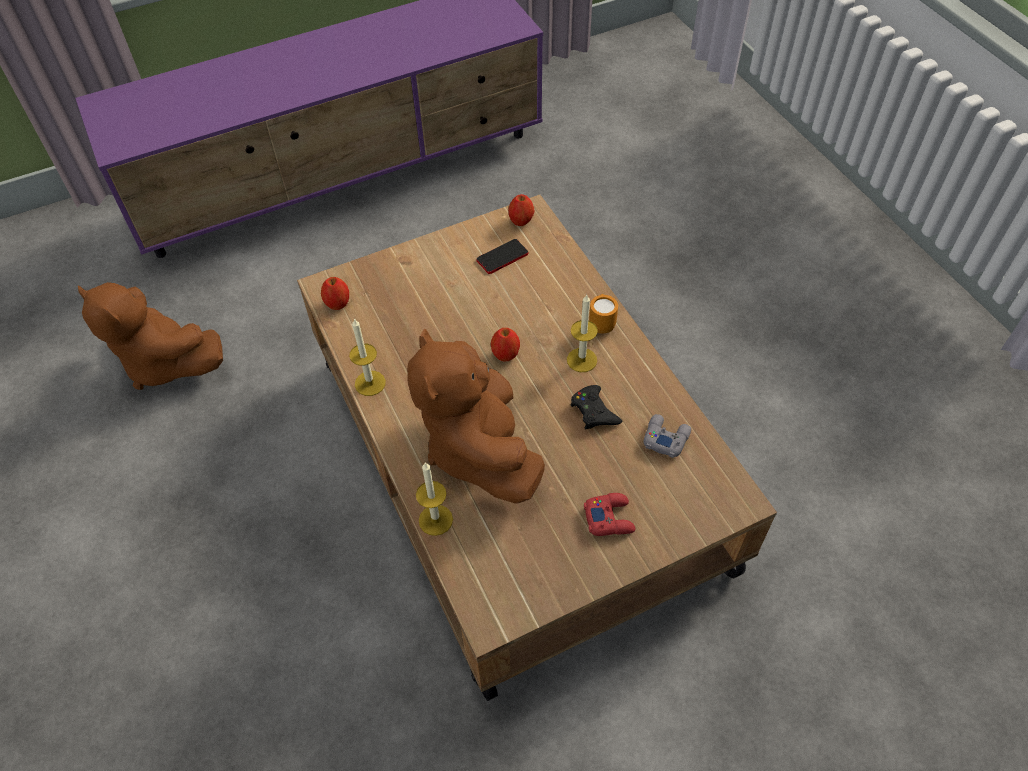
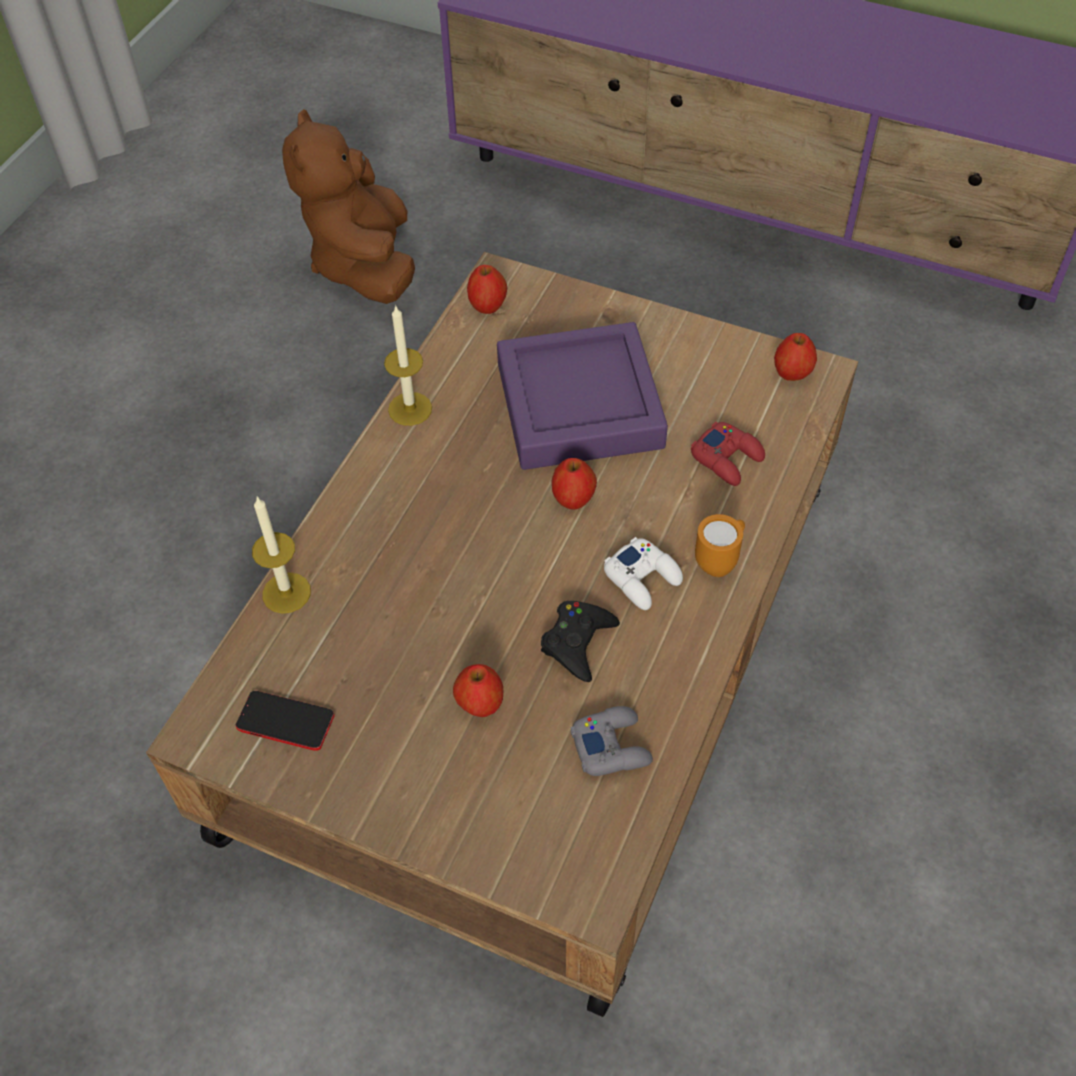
camera: 50 degrees right, 0 degrees up
brown plush toy [407,329,545,504] -> none
phone [476,239,529,274] -> phone moved to [235,691,335,751]
candle [567,295,598,372] -> white game controller [604,537,683,610]
red game controller [584,493,635,536] -> red game controller moved to [691,422,765,486]
none -> apple [453,664,503,717]
none -> purple tray [497,322,668,470]

